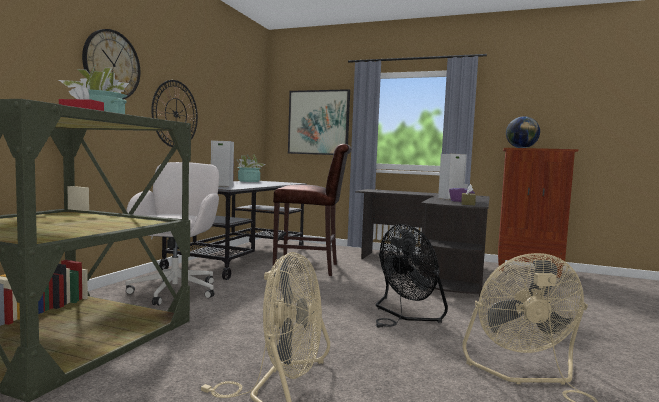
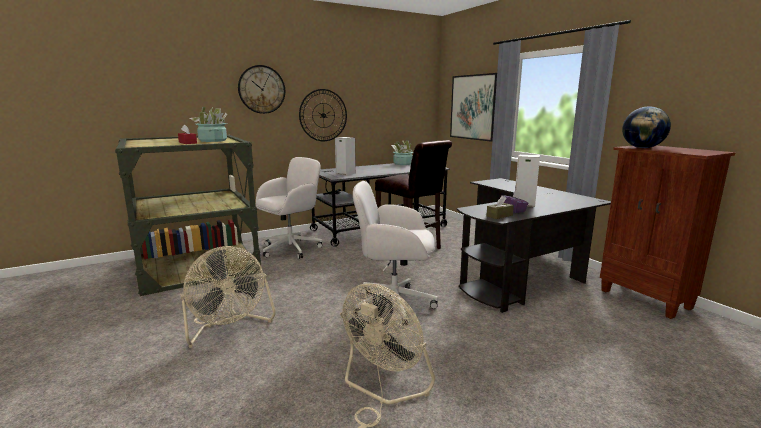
camera: 40 degrees right, 10 degrees up
black fan [376,224,448,328] -> white office chair [353,181,438,326]

